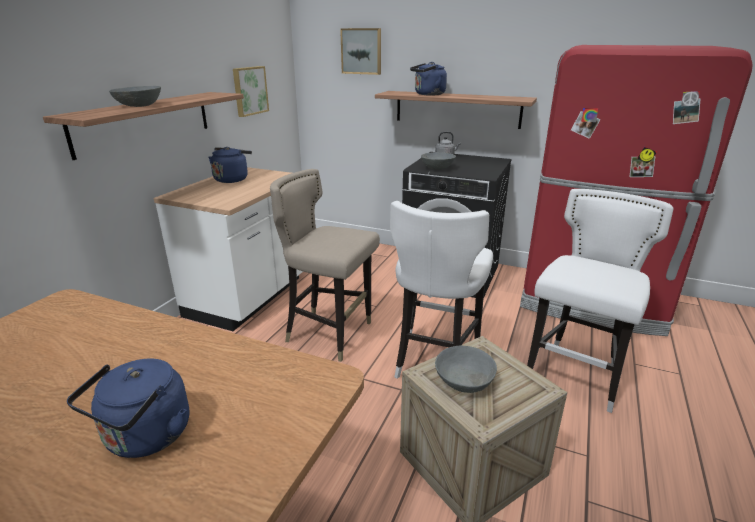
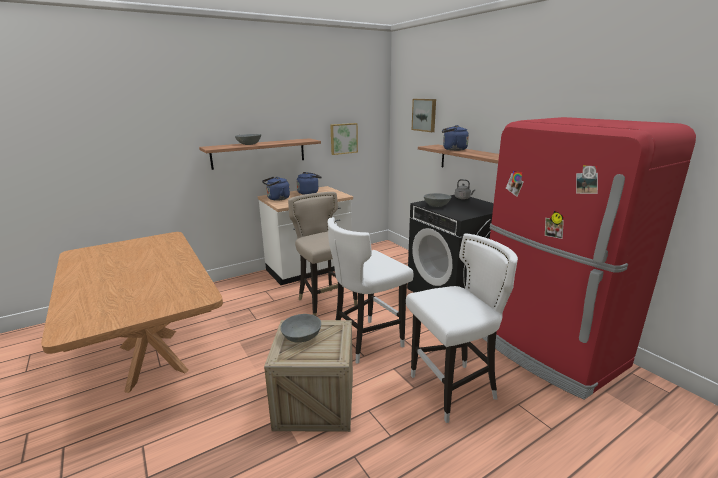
camera: 35 degrees right, 5 degrees down
blue kettle [67,359,189,458] -> blue kettle moved to [262,177,290,201]

